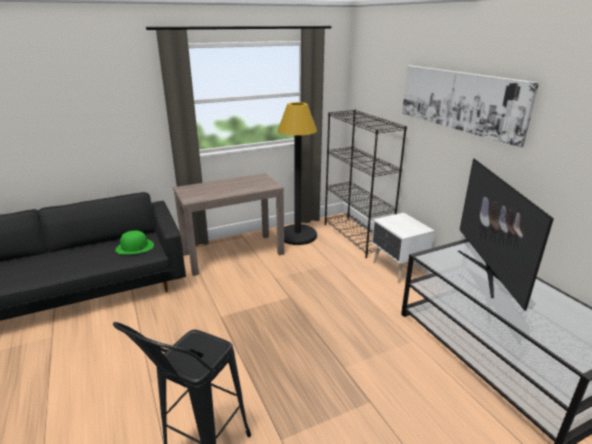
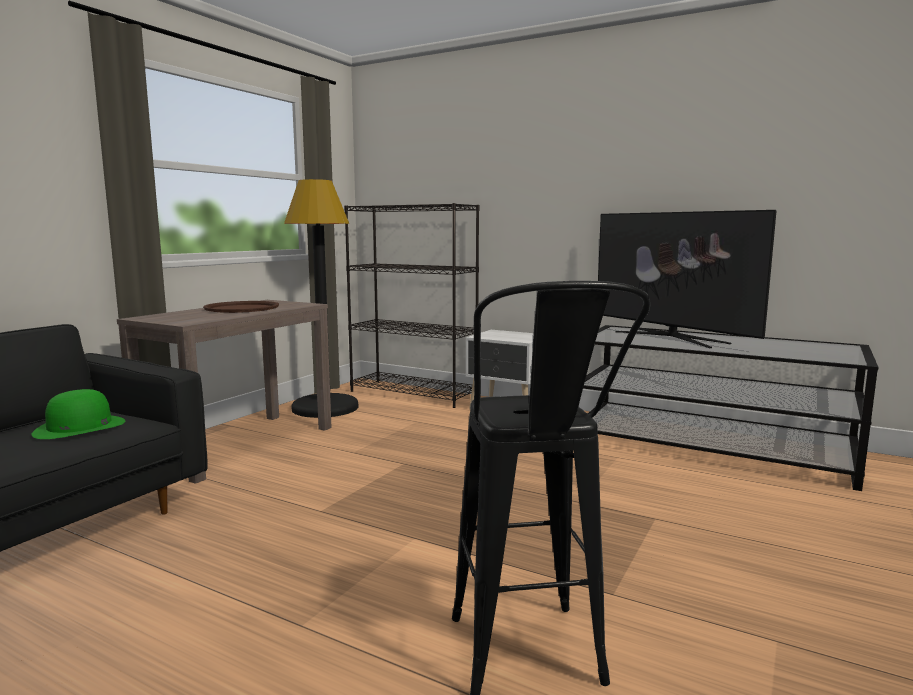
camera: 35 degrees left, 15 degrees down
picture [402,65,539,148] -> none
none -> brown tray [203,301,279,313]

